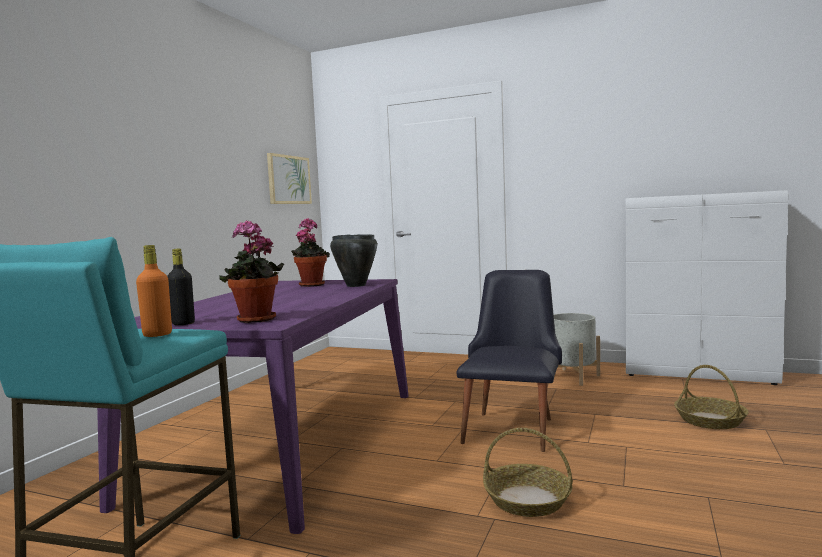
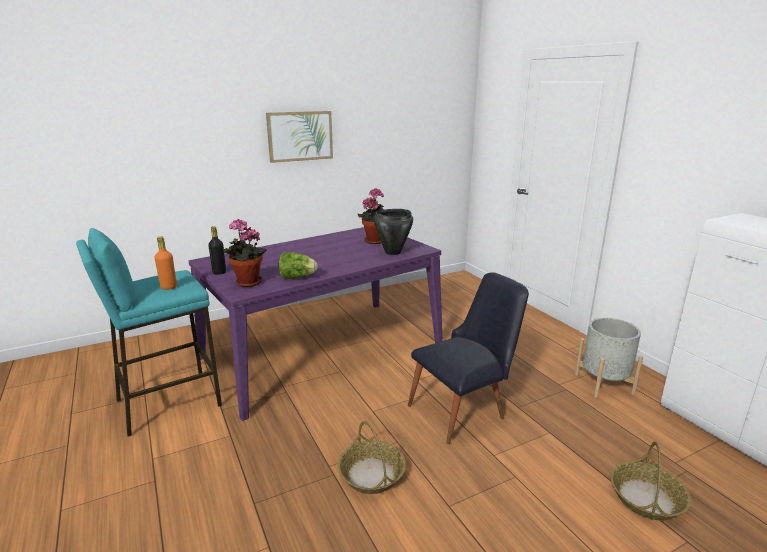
camera: 40 degrees right, 15 degrees up
picture [267,153,312,204] -> picture moved to [266,111,333,163]
none -> lettuce [279,252,318,279]

